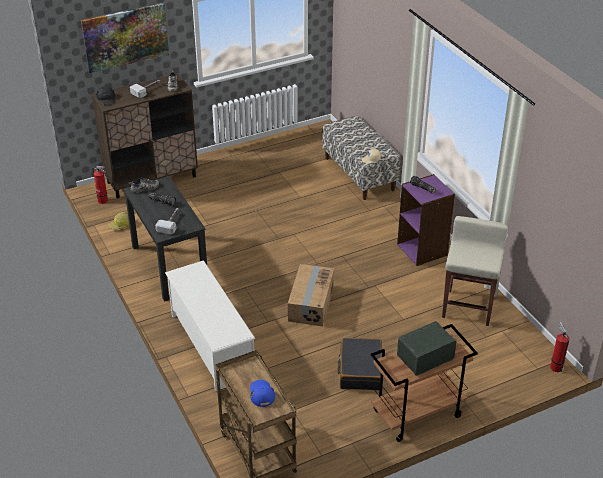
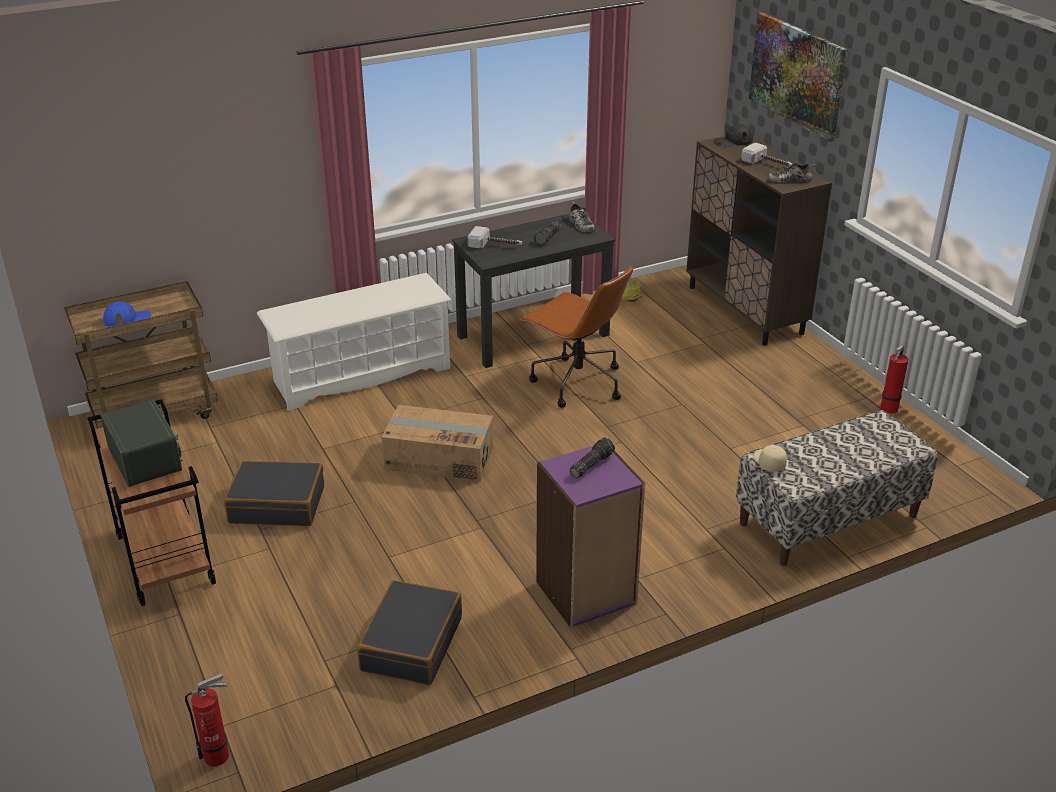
camera: 90 degrees right, 5 degrees down
fire extinguisher [93,166,108,204] -> fire extinguisher moved to [880,345,908,414]
beige stool [442,216,508,326] -> black suitcase [357,580,462,685]
none -> brown office chair [520,266,633,408]

